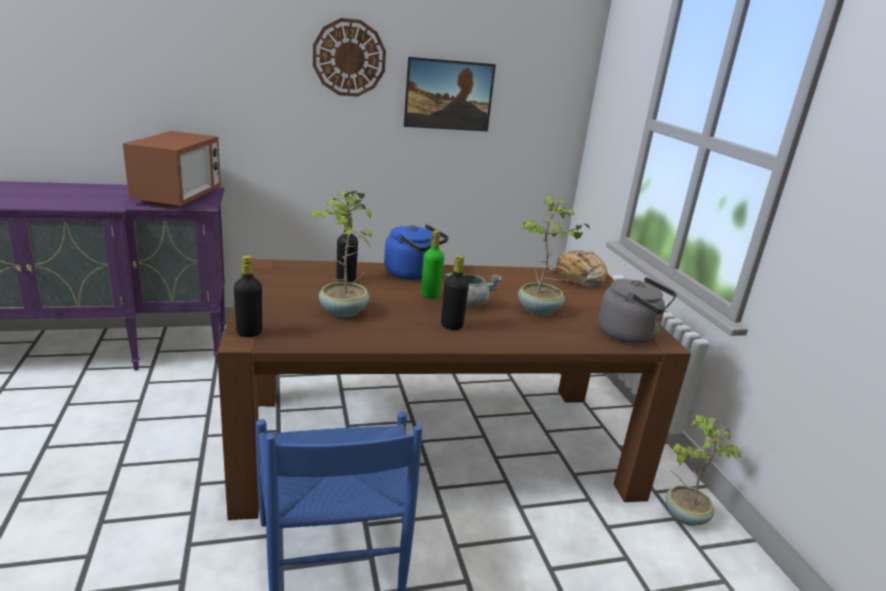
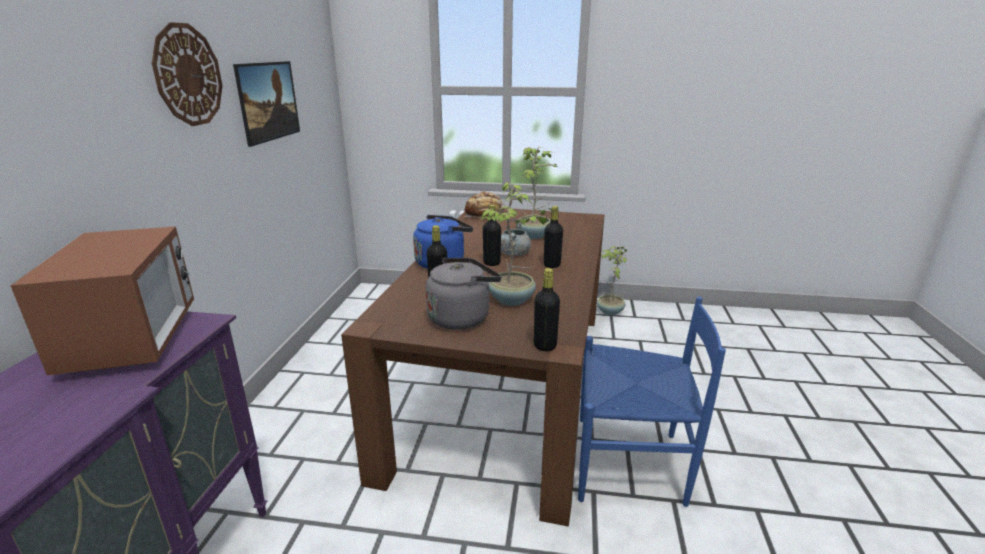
camera: 65 degrees left, 0 degrees up
microwave [123,131,221,208] -> microwave turned 45 degrees clockwise [10,226,194,375]
green bottle [421,230,444,299] -> black bottle [483,205,501,266]
grey kettle [599,277,677,344] -> grey kettle moved to [426,258,501,330]

